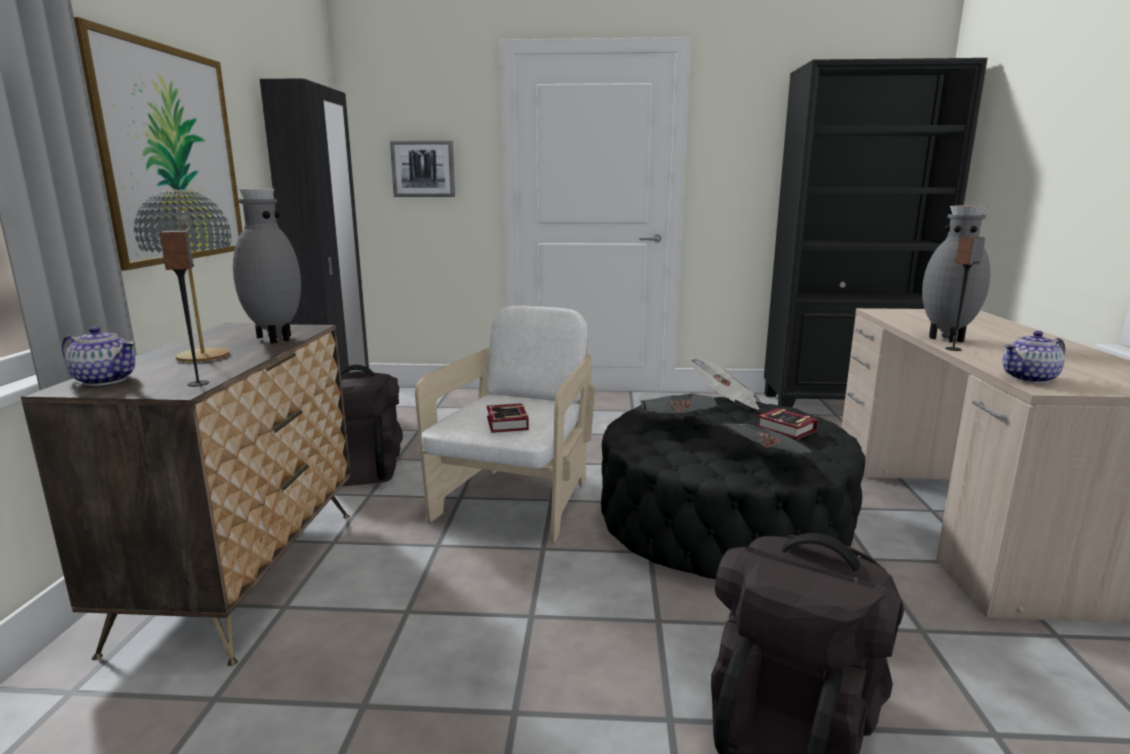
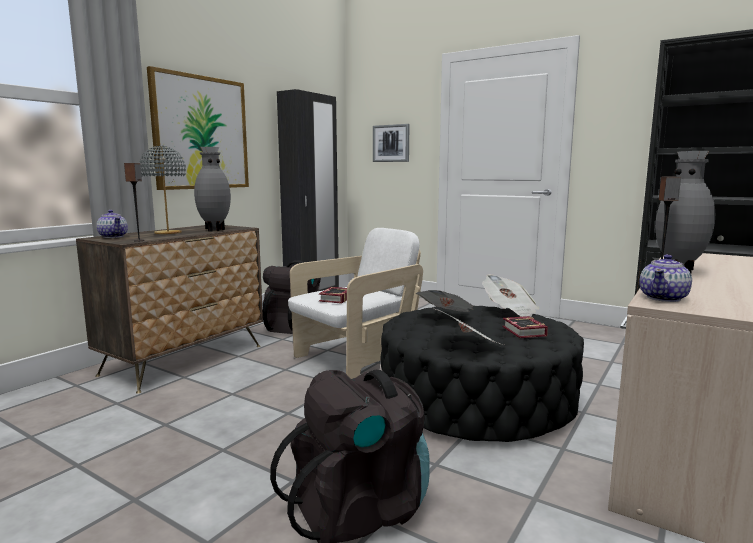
camera: 30 degrees right, 5 degrees down
teapot [1003,331,1065,383] -> teapot turned 60 degrees counterclockwise [639,254,692,302]

